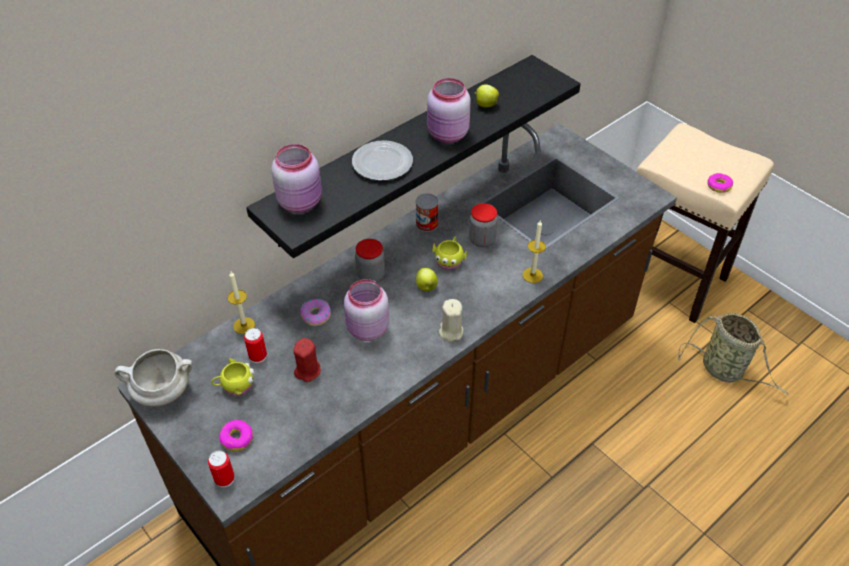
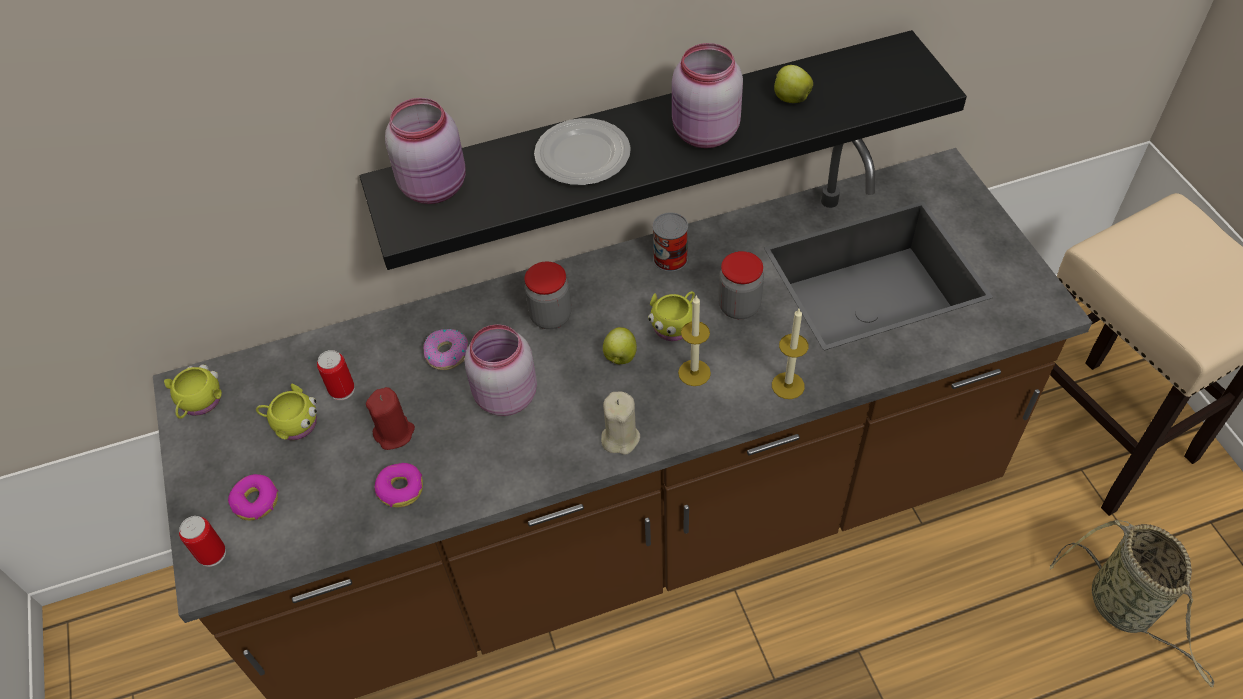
camera: 25 degrees right, 5 degrees up
white cooking pot [114,349,193,407] -> yellow mug [164,364,222,419]
candle [228,272,255,334] -> candle moved to [678,295,711,386]
donut [707,173,733,193] -> donut moved to [374,463,423,507]

